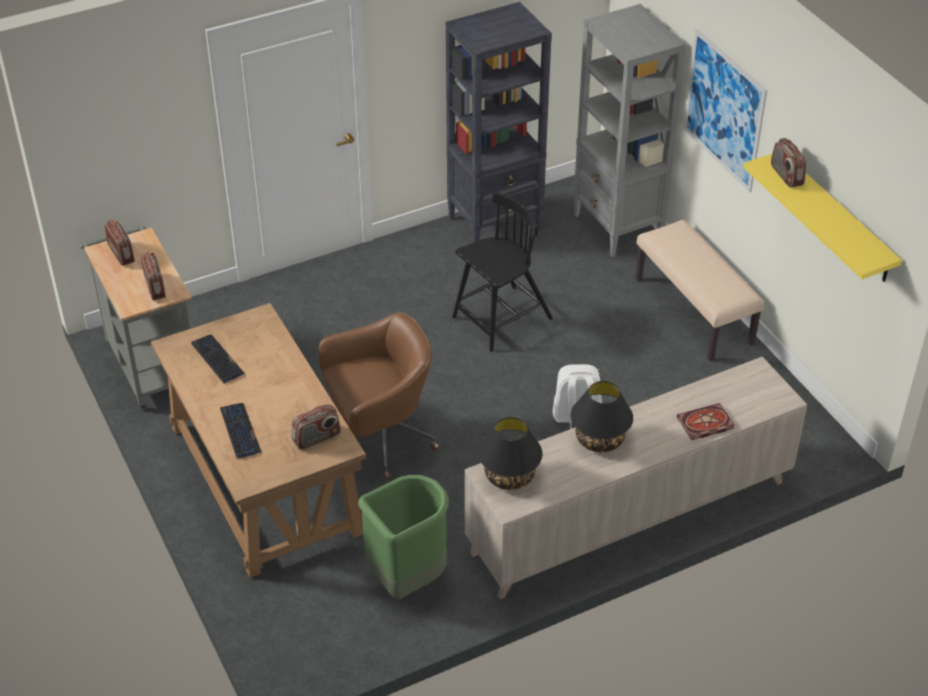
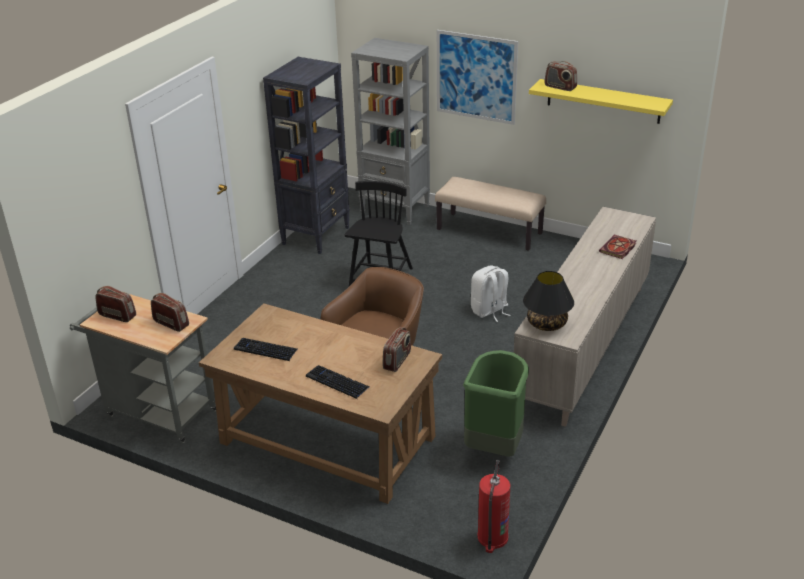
camera: 35 degrees left, 10 degrees down
black table lamp [571,381,633,452] -> none
none -> fire extinguisher [477,460,510,553]

